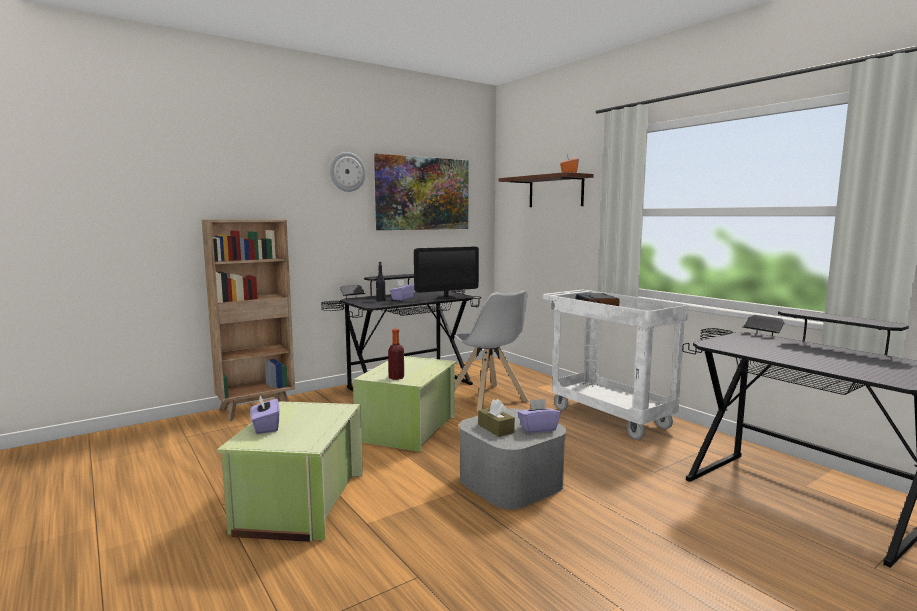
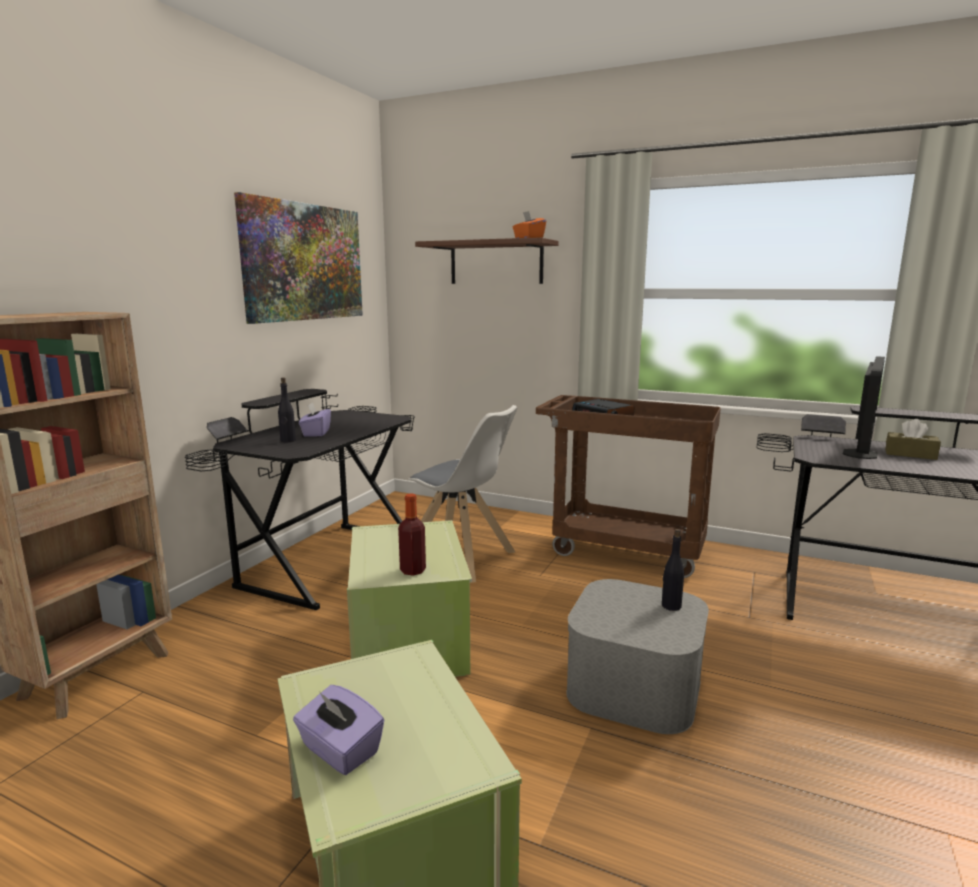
camera: 30 degrees left, 5 degrees up
wall clock [330,152,366,192] -> none
monitor [414,247,479,299] -> monitor moved to [843,356,885,459]
brown tissue box [478,399,515,437] -> brown tissue box moved to [885,419,941,460]
purple tissue box [518,399,561,433] -> black bottle [662,529,684,611]
white cart [543,290,688,440] -> brown cart [536,395,721,578]

